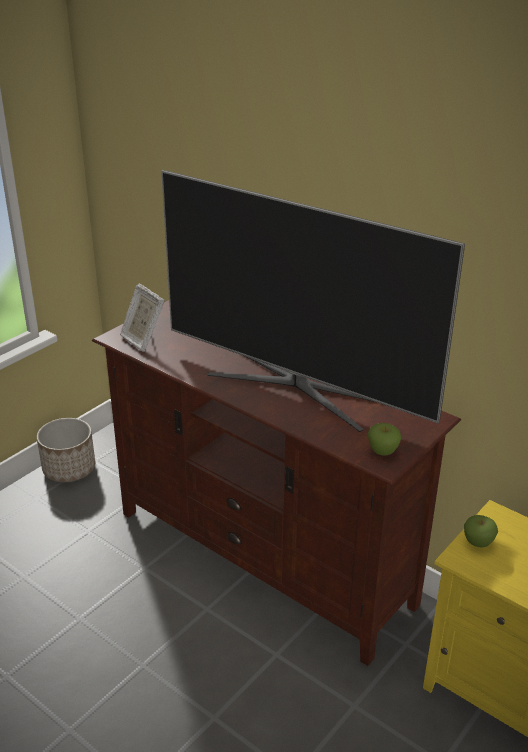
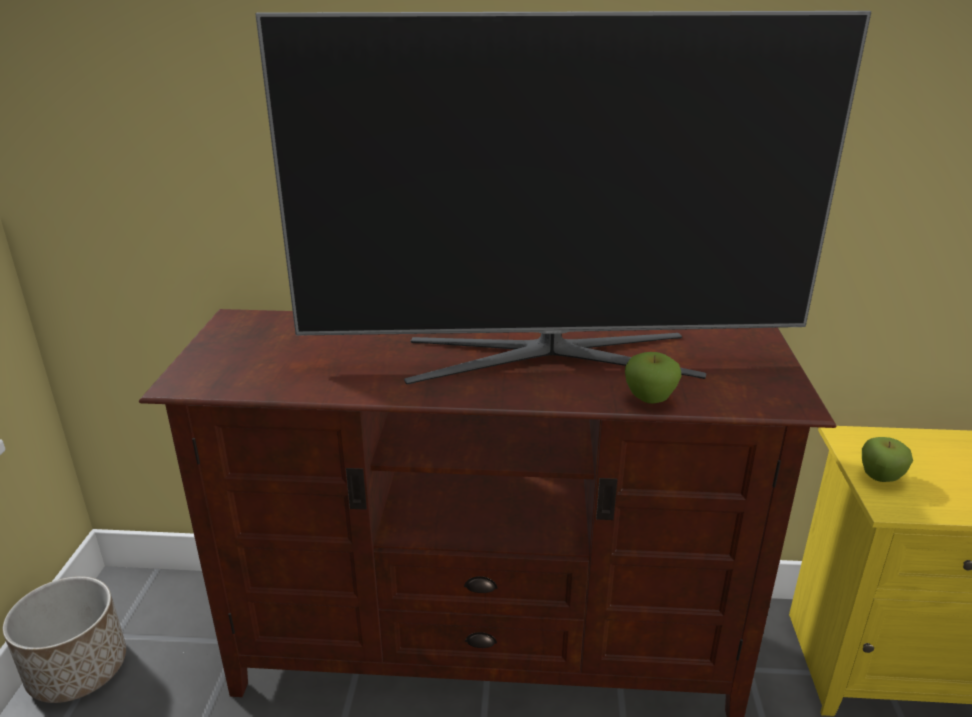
camera: 35 degrees left, 5 degrees down
picture frame [120,284,165,352] -> none
apple [368,423,401,455] -> apple moved to [625,352,681,404]

